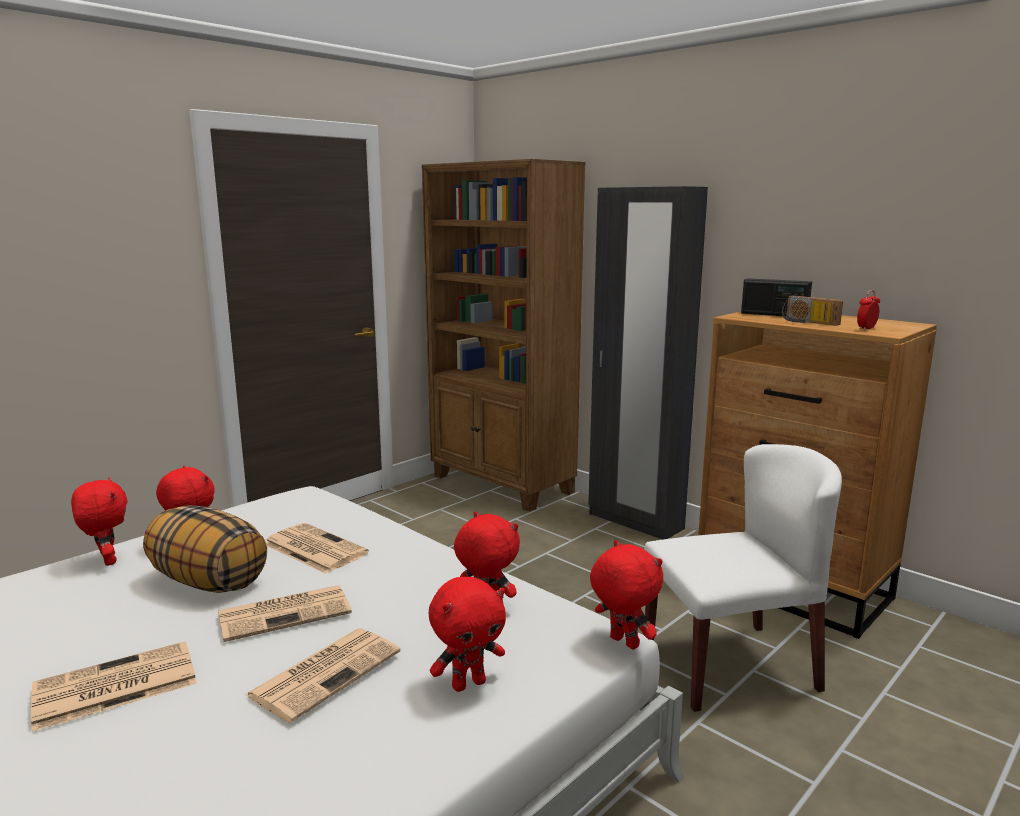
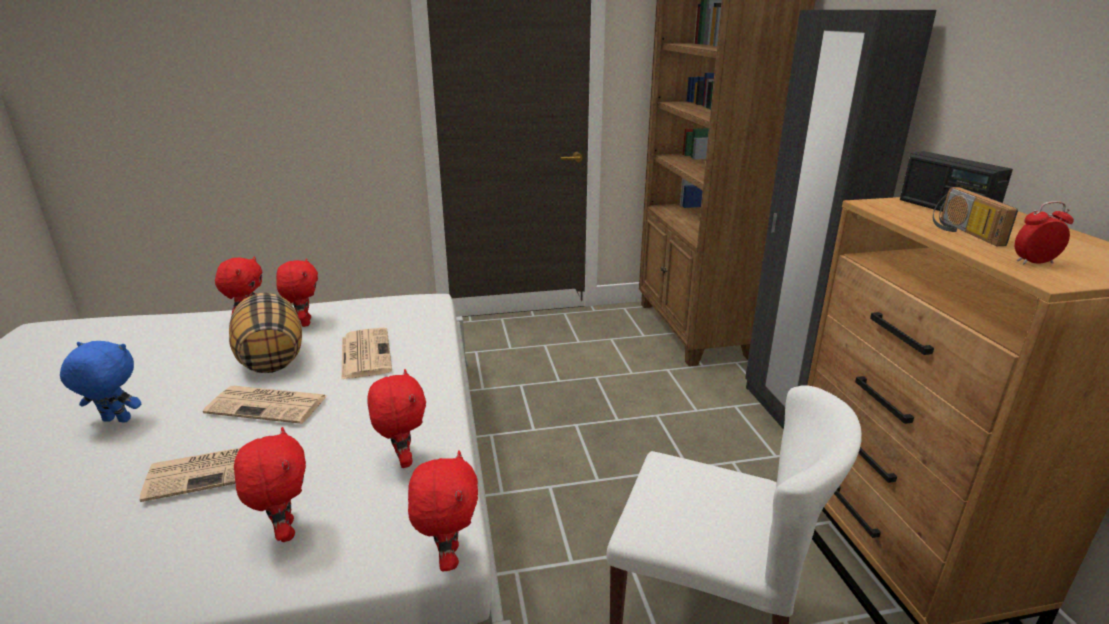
camera: 35 degrees right, 10 degrees up
newspaper [31,641,197,731] -> blue plush toy [60,341,141,422]
red plush toy [429,577,506,692] -> red plush toy turned 120 degrees counterclockwise [234,427,306,542]

